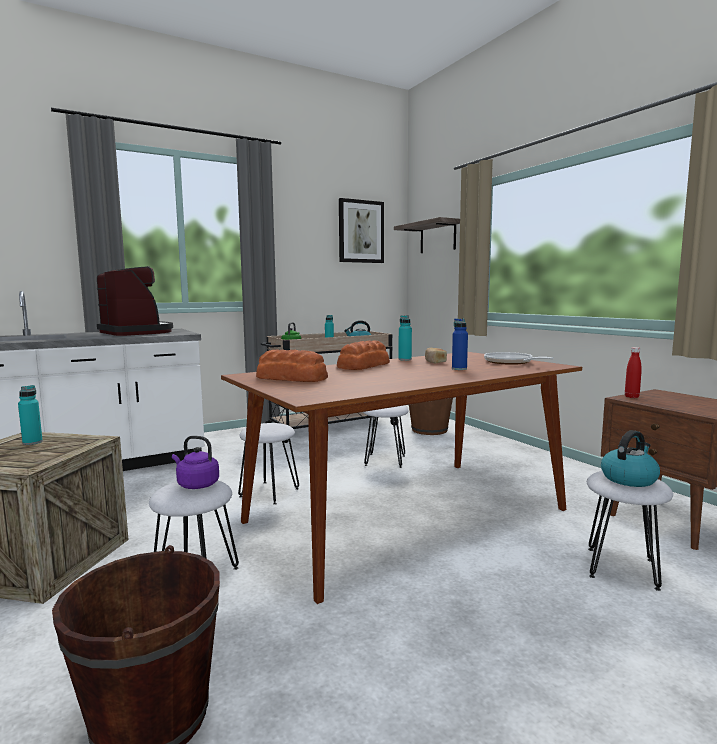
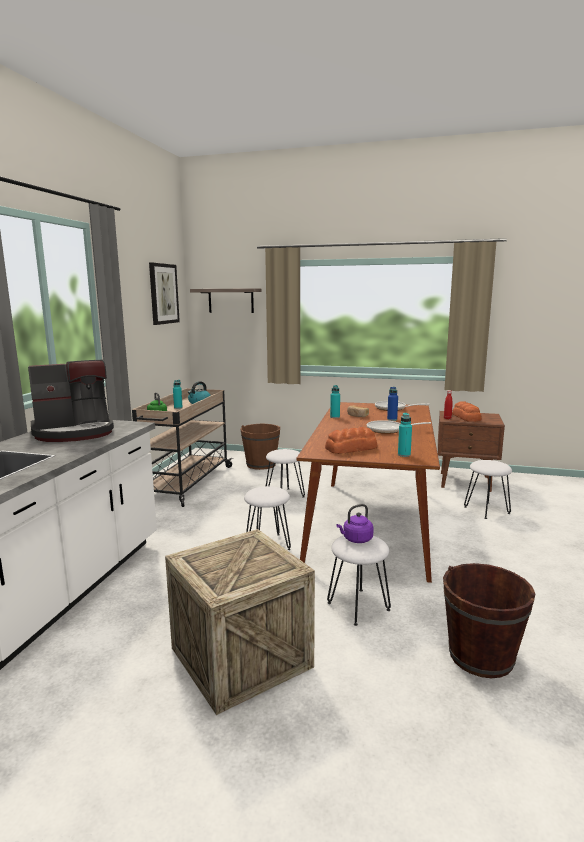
camera: 45 degrees left, 5 degrees up
turquoise bottle [18,385,43,445] -> turquoise bottle moved to [398,413,412,457]
coffee machine [97,266,173,336] -> coffee machine turned 150 degrees clockwise [28,359,114,442]
bread [337,340,390,370] -> bread moved to [452,401,482,422]
kettle [601,430,660,487] -> none
none -> frying pan [367,420,431,434]

